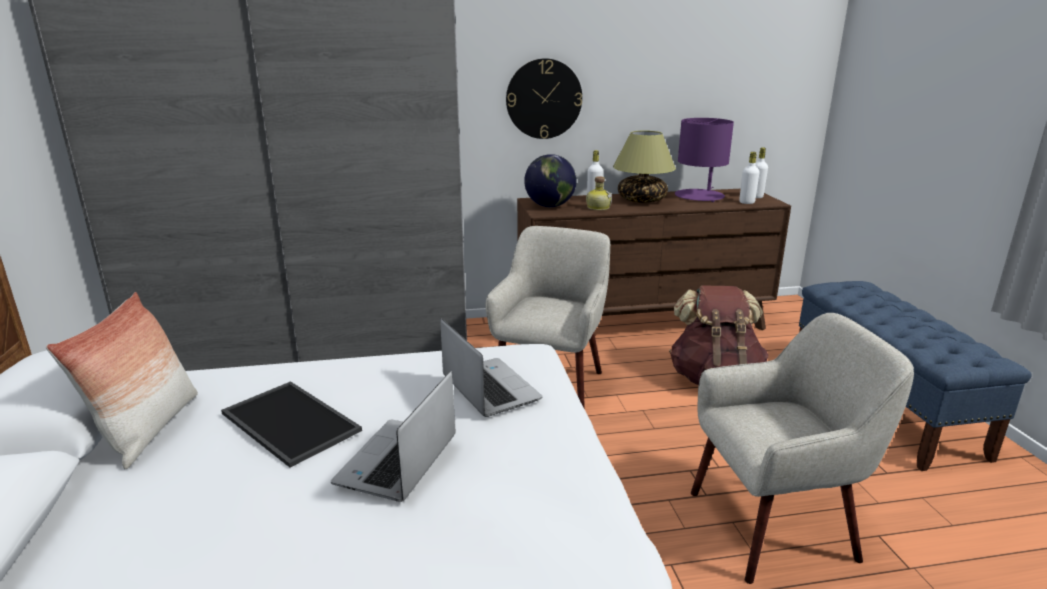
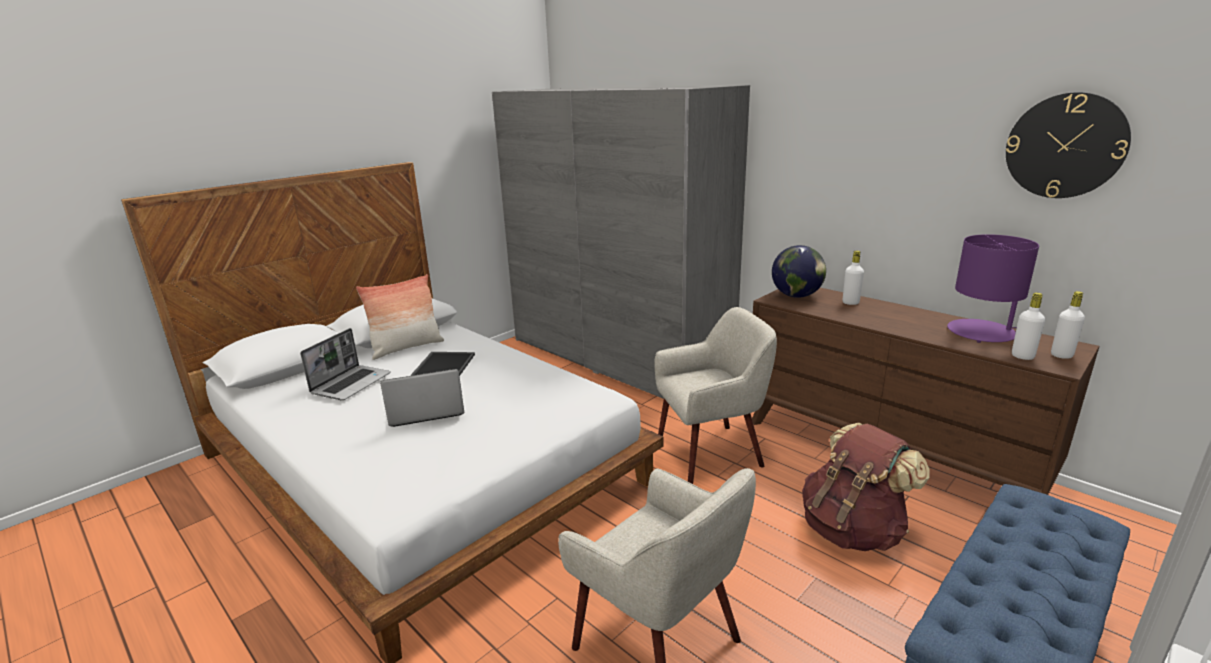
camera: 55 degrees right, 0 degrees up
laptop [440,319,543,417] -> laptop moved to [300,328,391,400]
wall clock [506,58,582,139] -> wall clock moved to [1006,92,1131,198]
bottle [586,176,612,210] -> none
table lamp [613,131,676,203] -> none

